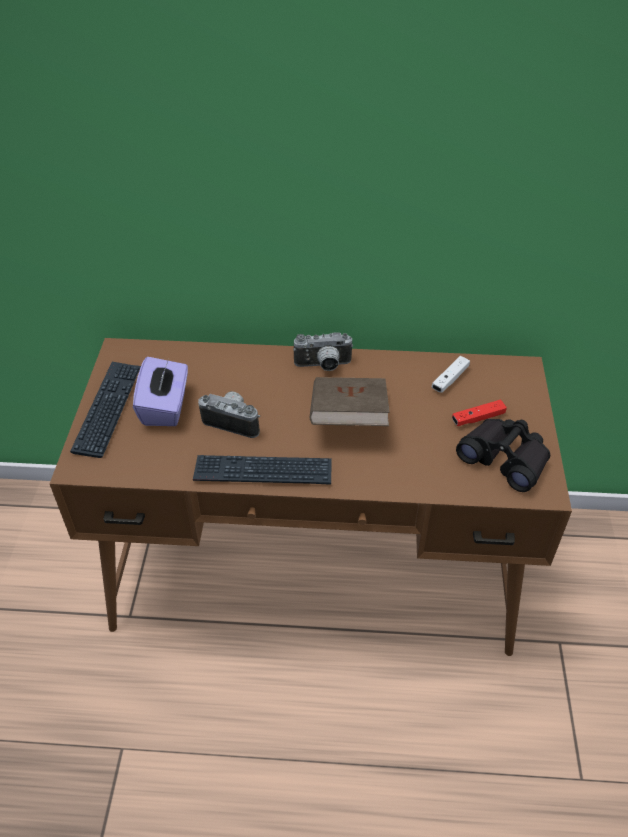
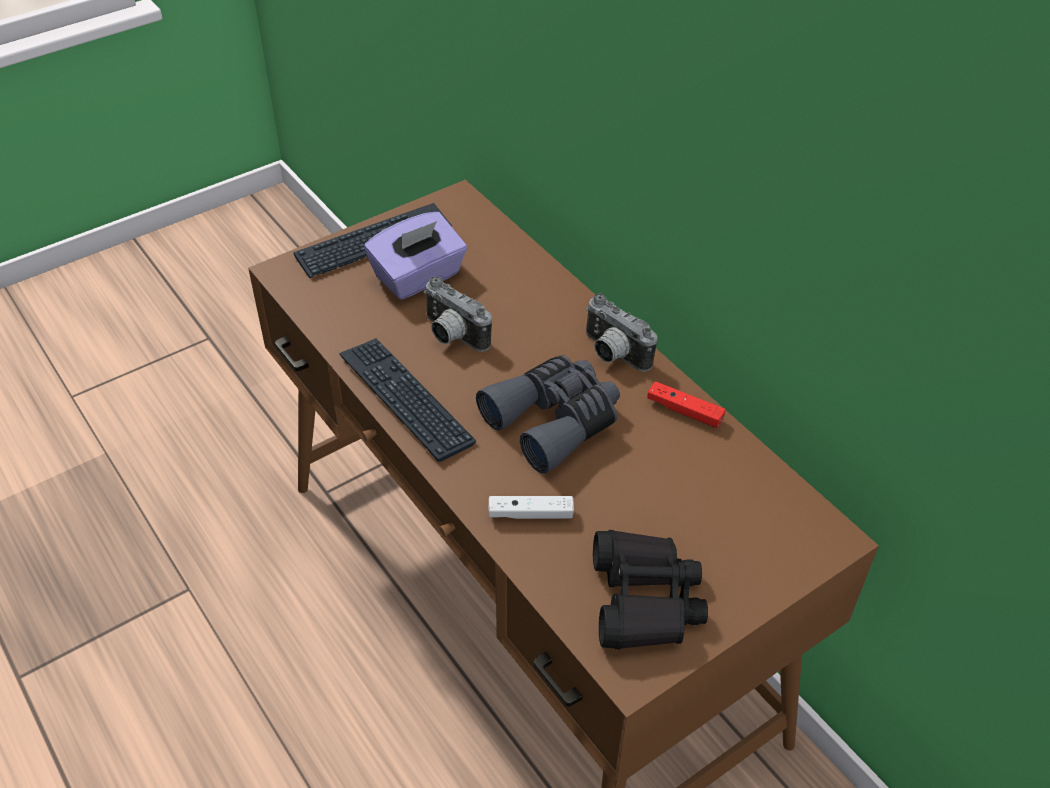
camera: 50 degrees right, 0 degrees up
camera [198,391,260,438] -> camera turned 150 degrees clockwise [424,276,492,352]
brown book [310,377,390,426] -> grey binoculars [476,355,620,474]
white game controller [432,356,470,393] -> white game controller moved to [489,496,574,519]
red game controller [452,400,507,426] -> red game controller moved to [647,381,726,428]

